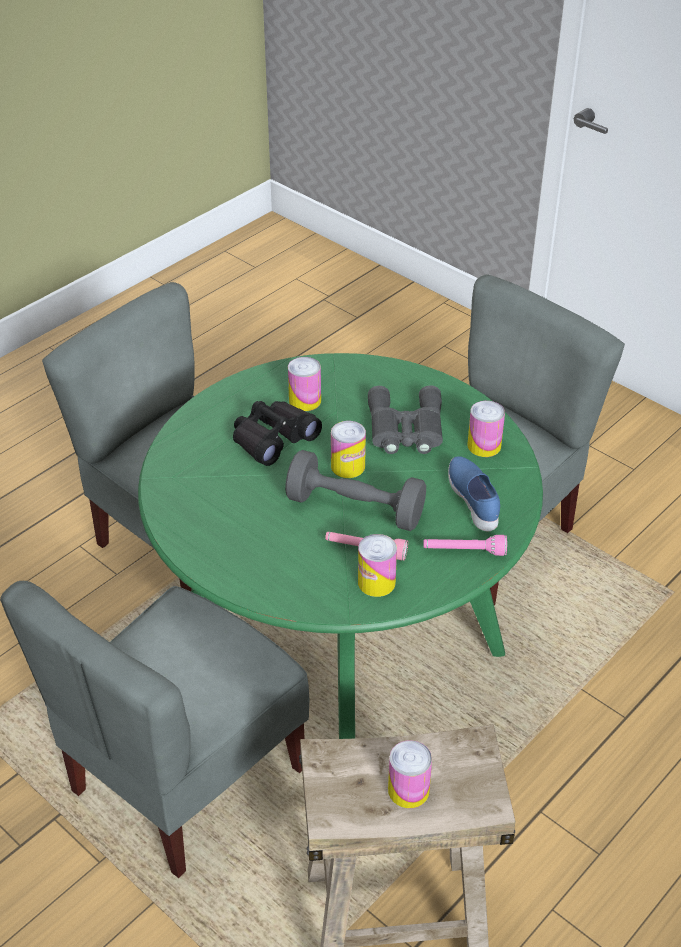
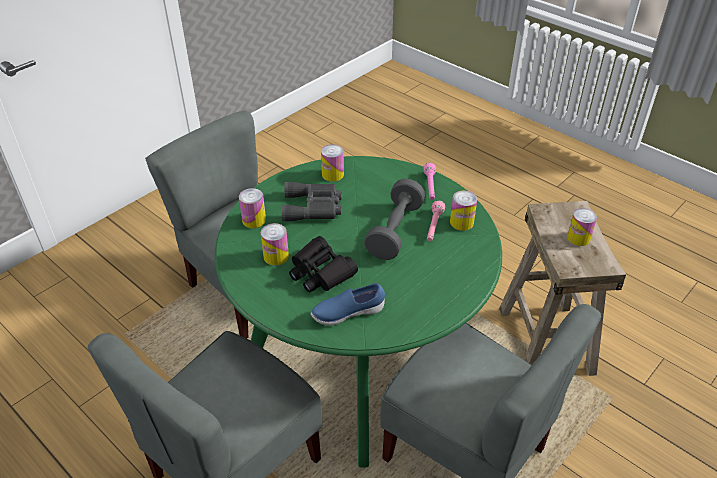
camera: 90 degrees left, 0 degrees up
can [331,421,366,478] -> can moved to [239,188,266,228]
blue shoe [448,456,500,531] -> blue shoe moved to [311,283,385,325]

